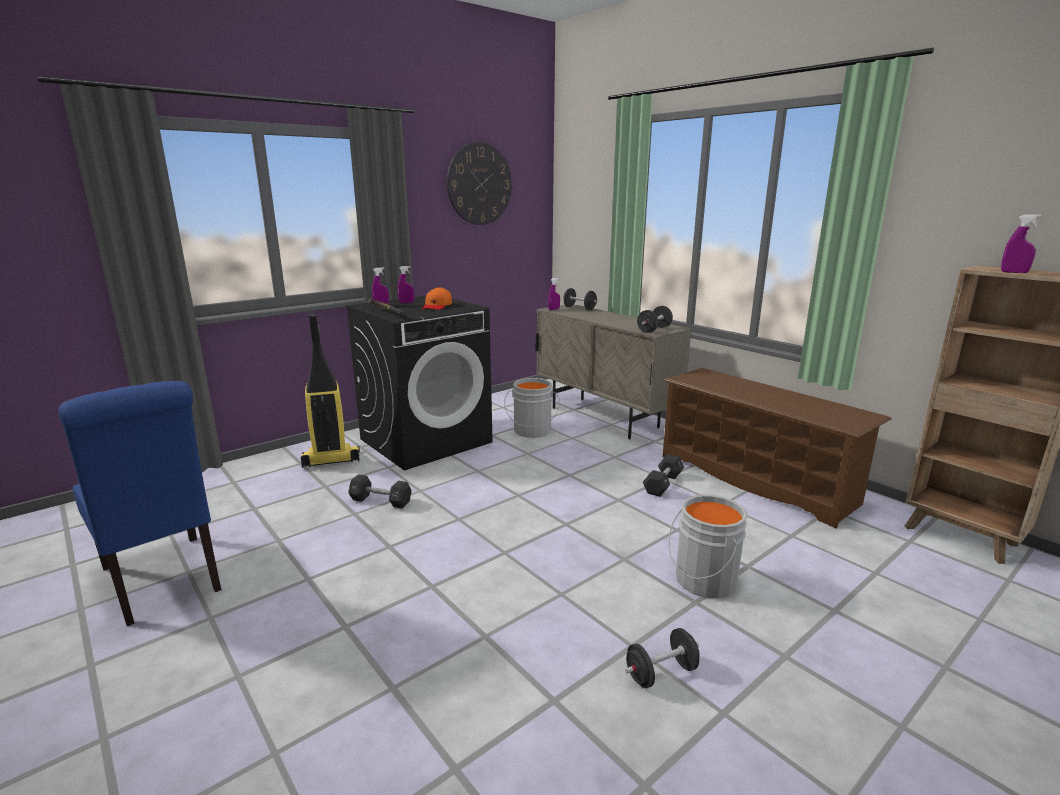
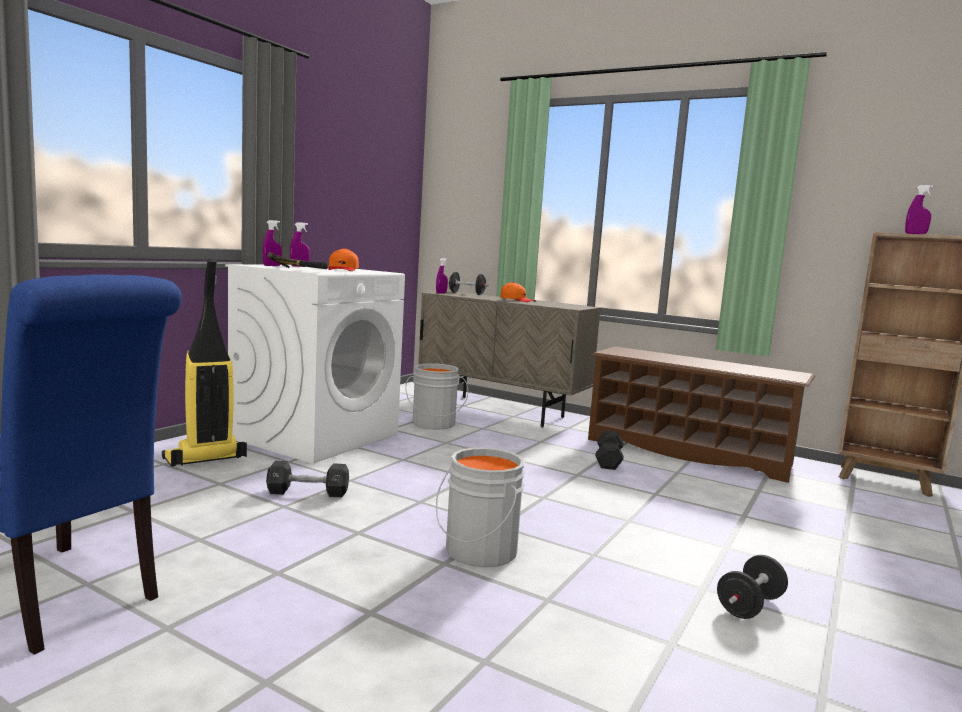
camera: 20 degrees left, 10 degrees down
black washing machine [345,295,493,470] -> white washing machine [225,264,405,463]
wall clock [447,142,512,225] -> none
black dumbbell [637,306,673,333] -> none
grey bucket [669,495,748,598] -> grey bucket moved to [436,447,525,567]
none -> orange cap [500,282,536,302]

